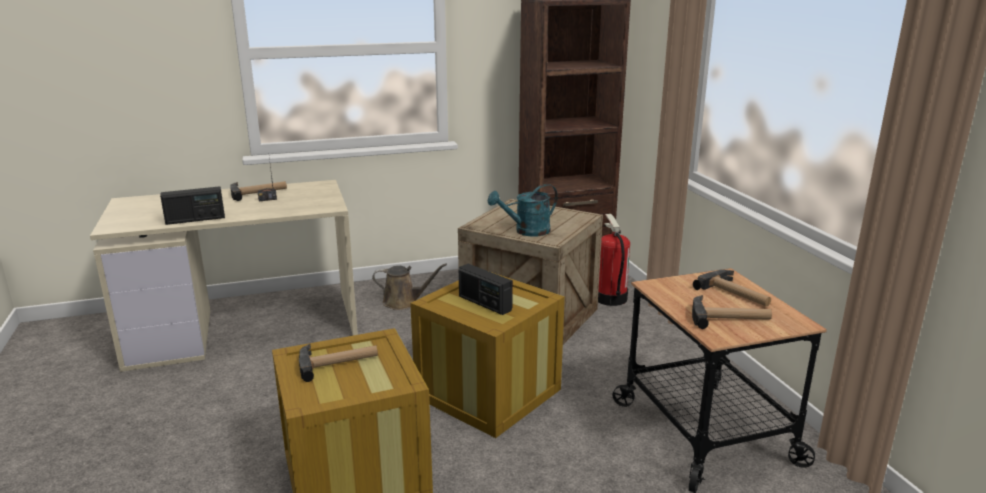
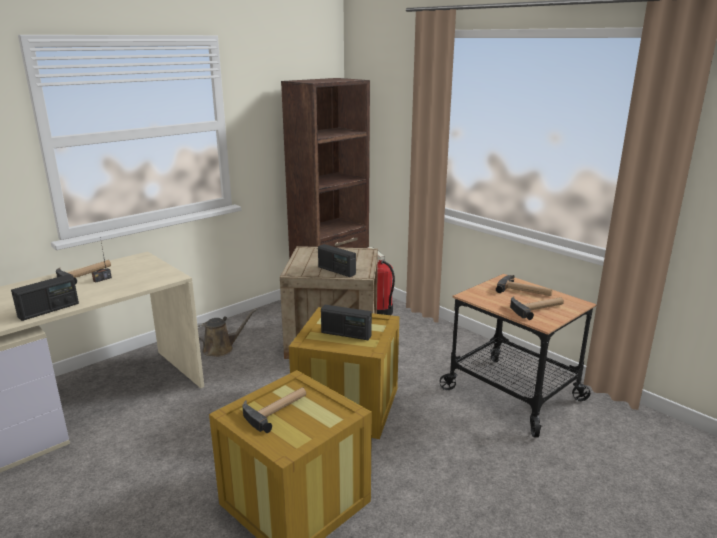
camera: 25 degrees left, 0 degrees up
turquoise watering can [488,184,558,237] -> radio [318,244,356,277]

